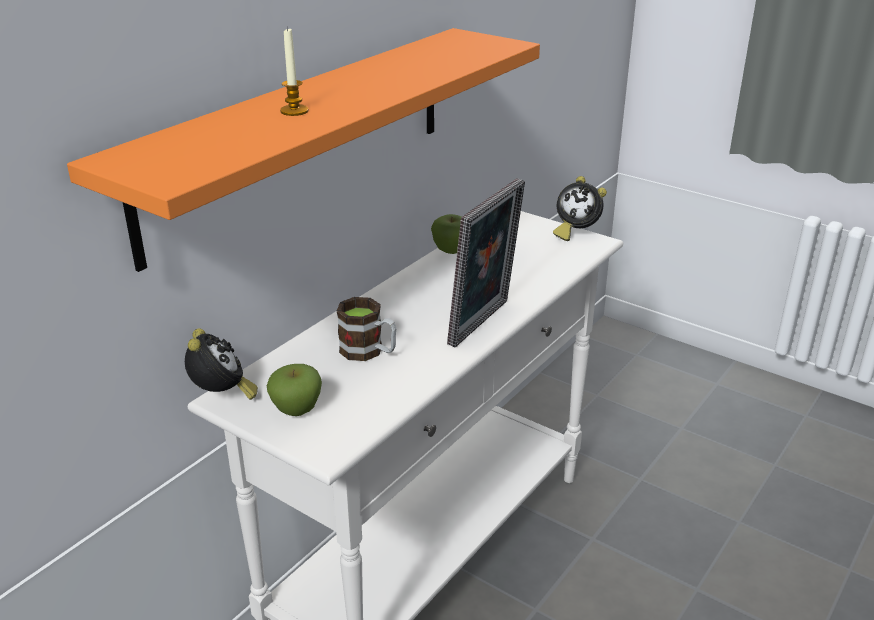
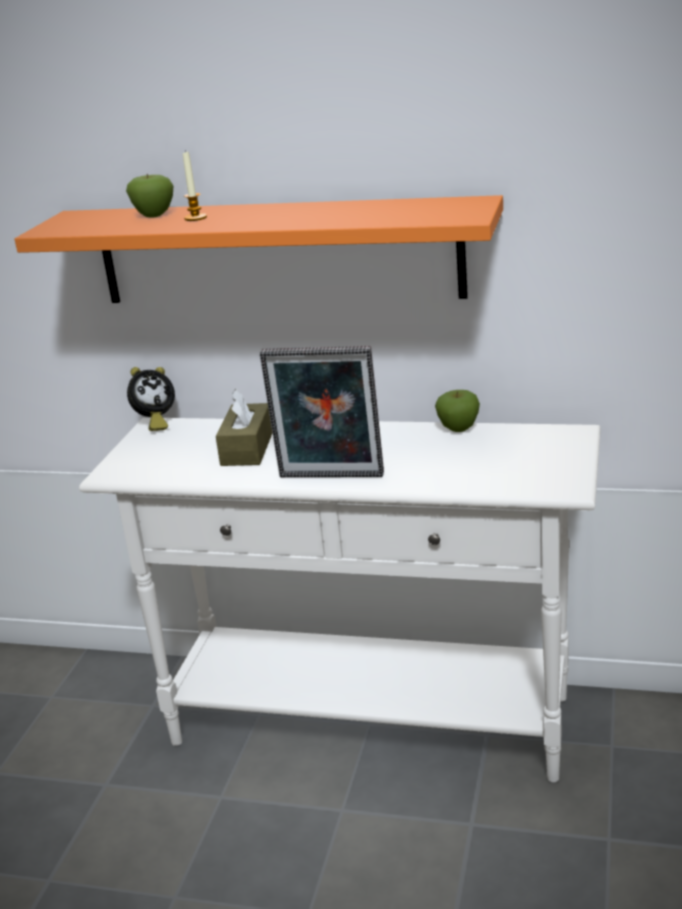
camera: 70 degrees right, 5 degrees down
apple [267,364,322,416] -> apple moved to [126,174,173,218]
mug [337,297,396,361] -> brown tissue box [216,389,272,466]
alarm clock [553,176,607,241] -> none

